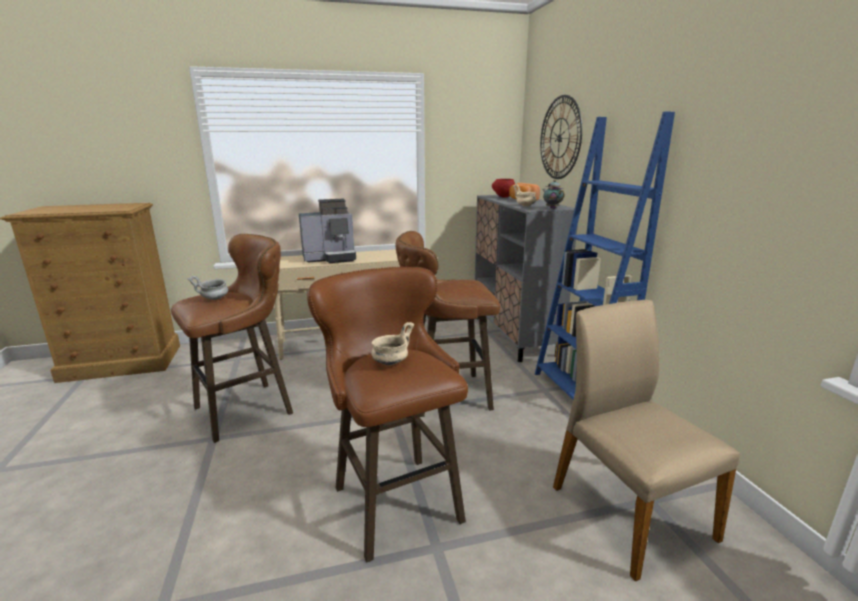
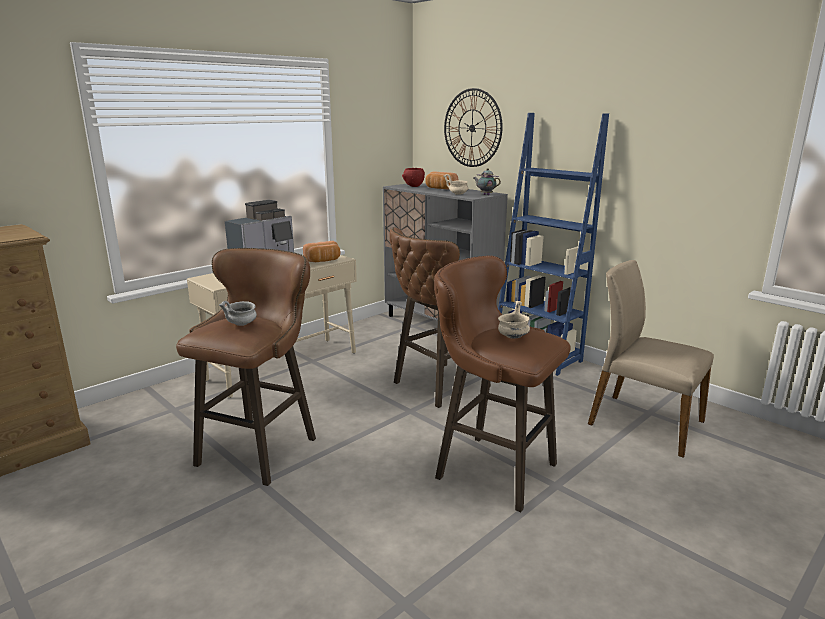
camera: 30 degrees left, 0 degrees up
none -> bread [303,241,340,262]

